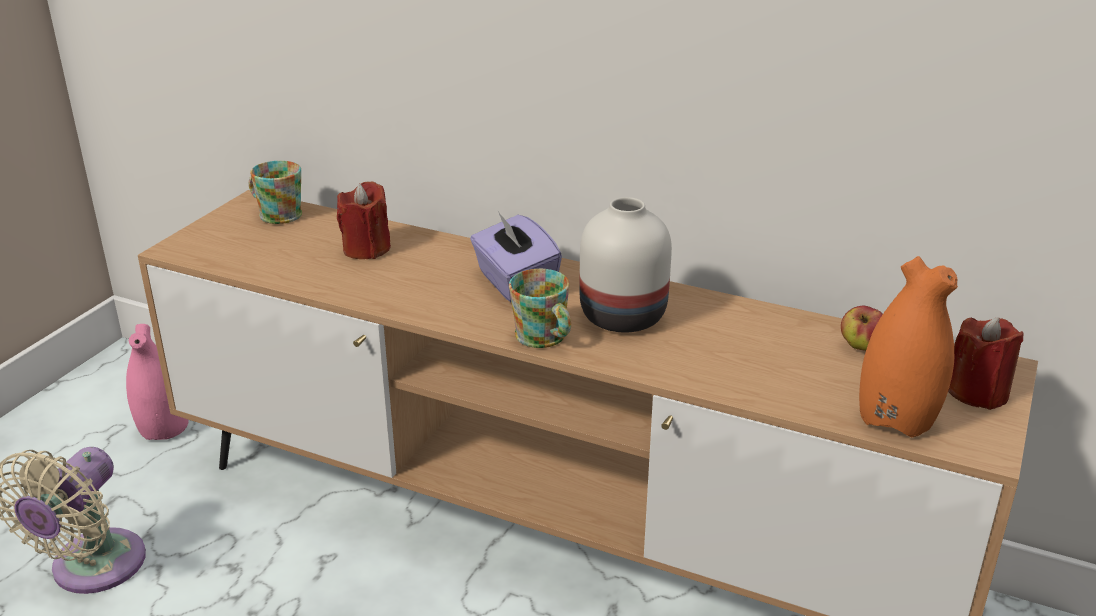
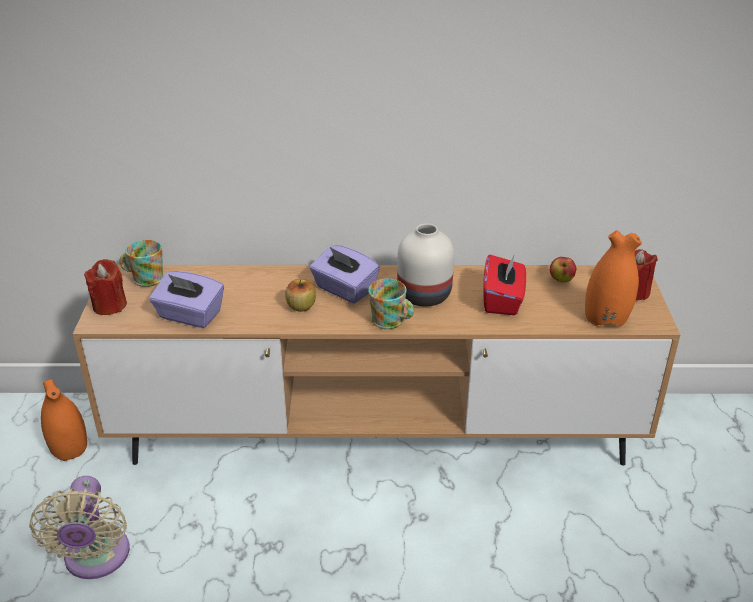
camera: 25 degrees left, 5 degrees up
pink vase [126,324,189,440] -> orange vase [41,380,87,461]
red candle [337,182,391,259] -> red candle moved to [84,259,127,315]
none -> purple tissue box [149,271,224,328]
none -> apple [285,279,316,312]
none -> red tissue box [483,254,526,315]

